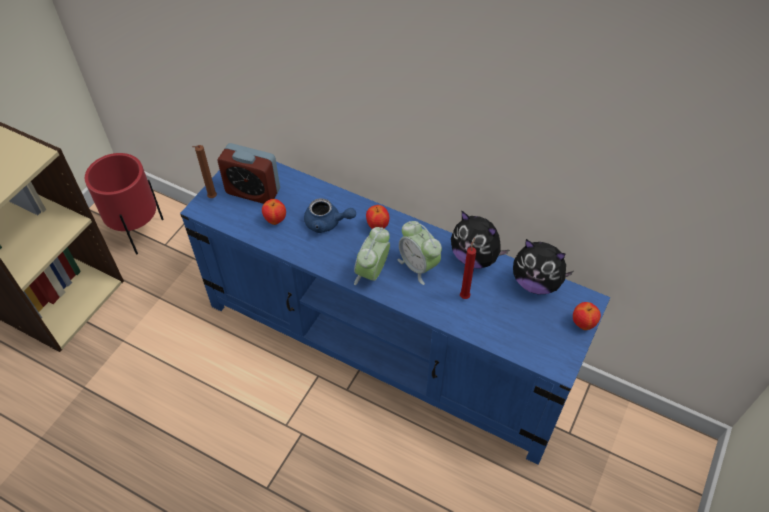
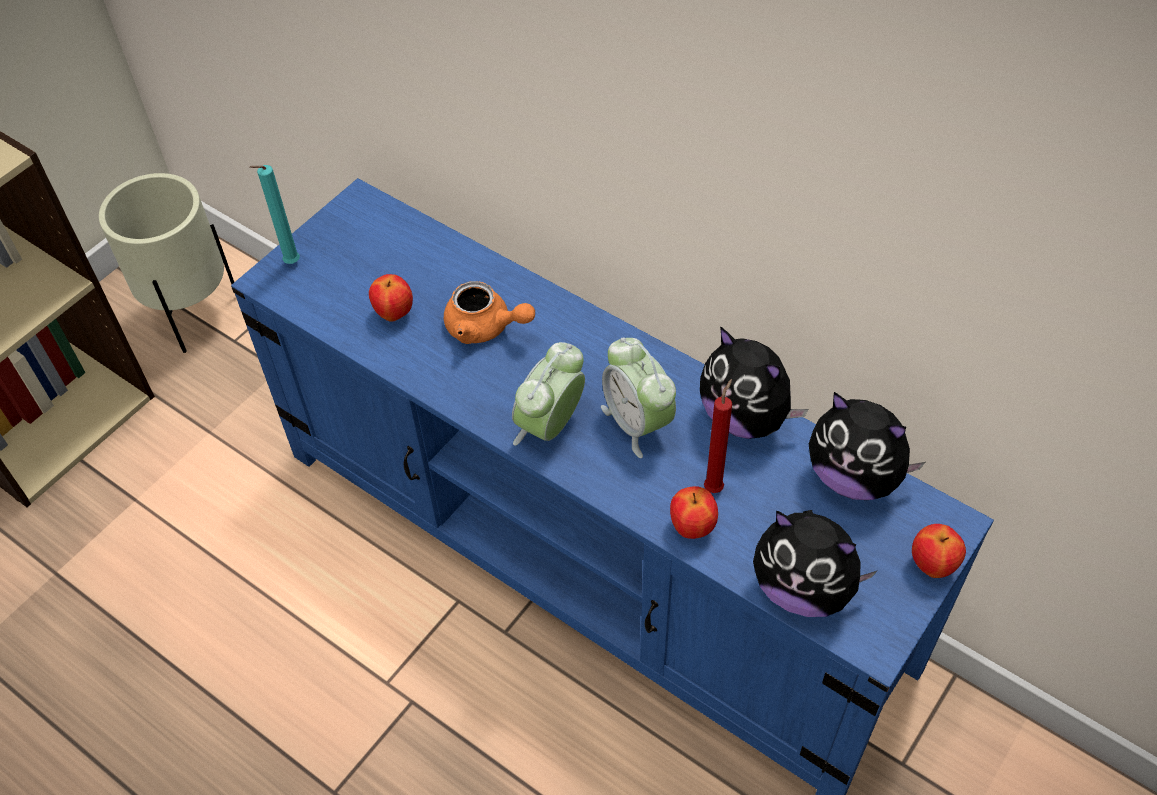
camera: 10 degrees right, 0 degrees up
red planter [85,153,164,255] -> beige planter [99,173,234,353]
brown candle [192,145,217,198] -> turquoise candle [249,165,300,264]
alarm clock [218,143,280,204] -> none
blue teapot [304,198,356,233] -> orange teapot [444,281,535,344]
apple [366,205,389,229] -> apple moved to [670,486,718,539]
none -> plush toy [753,510,878,617]

